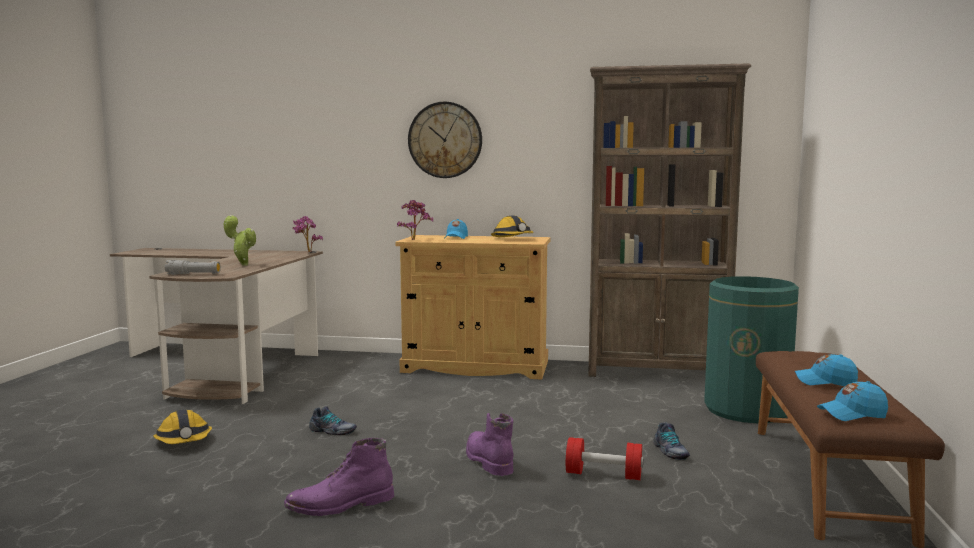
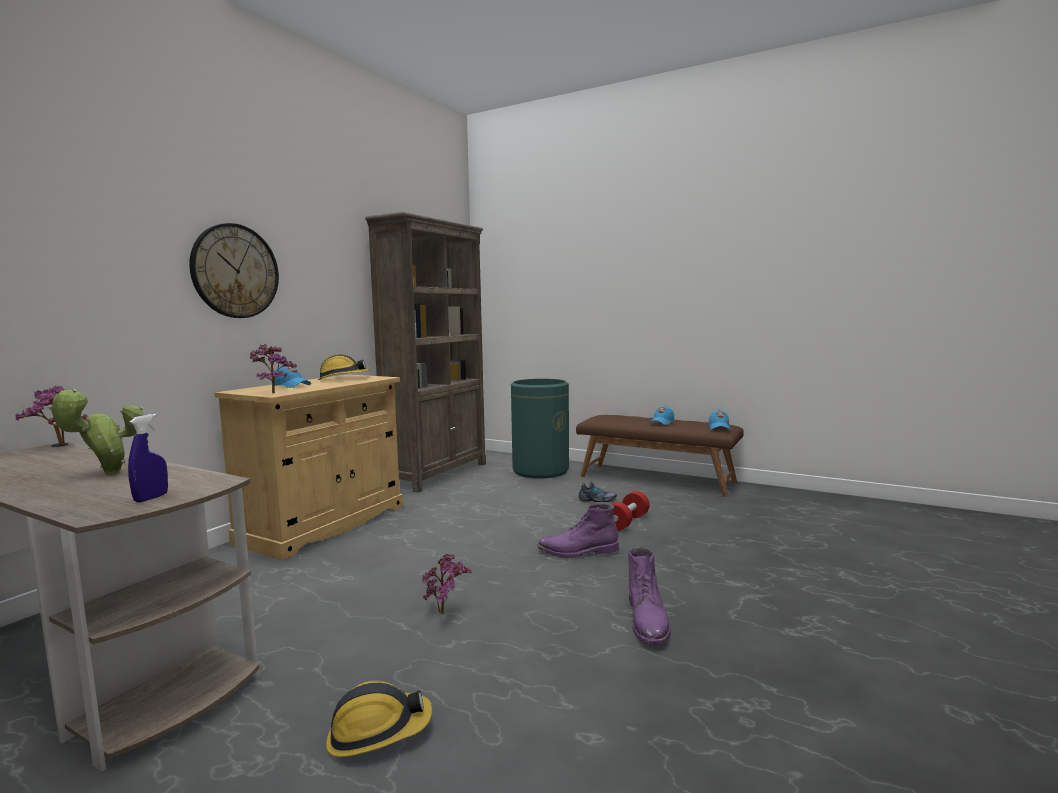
camera: 70 degrees left, 0 degrees up
grey flashlight [165,260,221,275] -> blue spray bottle [128,414,168,502]
shoe [309,406,357,435] -> potted plant [422,554,472,614]

